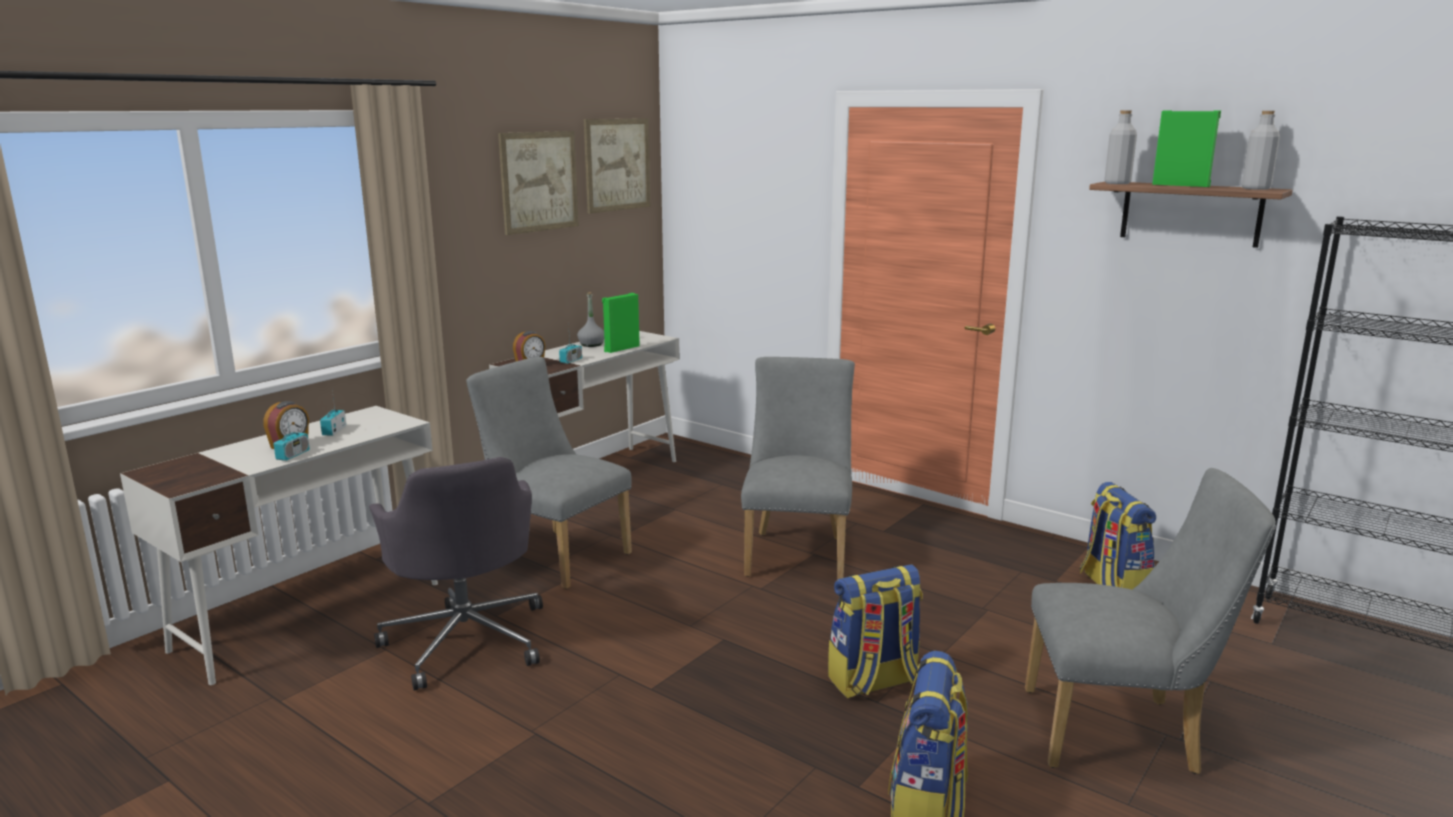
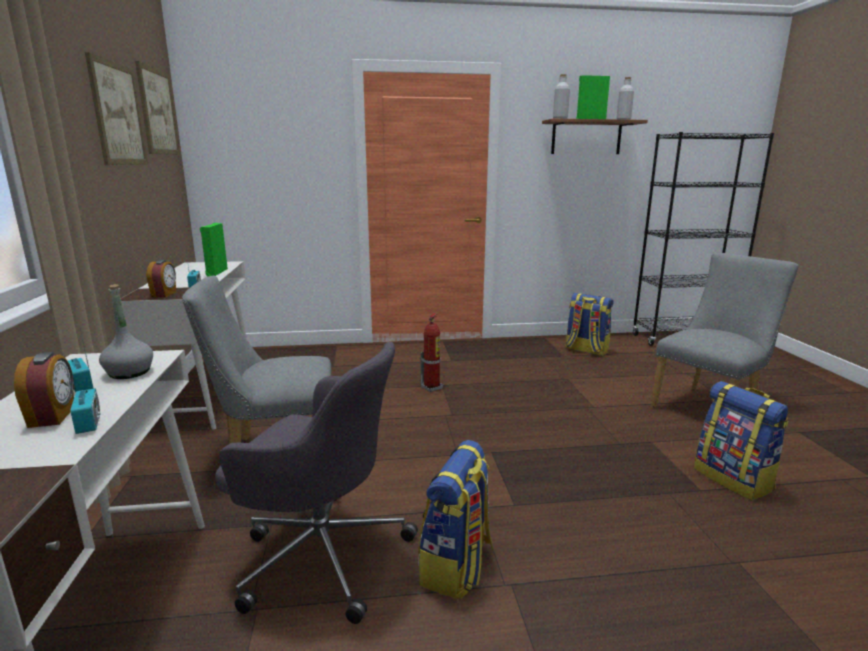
camera: 45 degrees left, 0 degrees up
grey bottle [577,292,604,347] -> grey bottle moved to [99,284,153,379]
grey chair [741,357,855,580] -> fire extinguisher [421,313,443,392]
backpack [828,564,923,698] -> backpack moved to [418,440,494,599]

